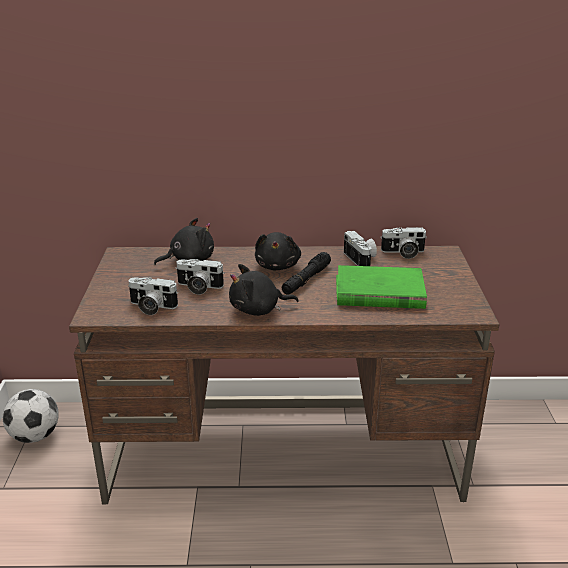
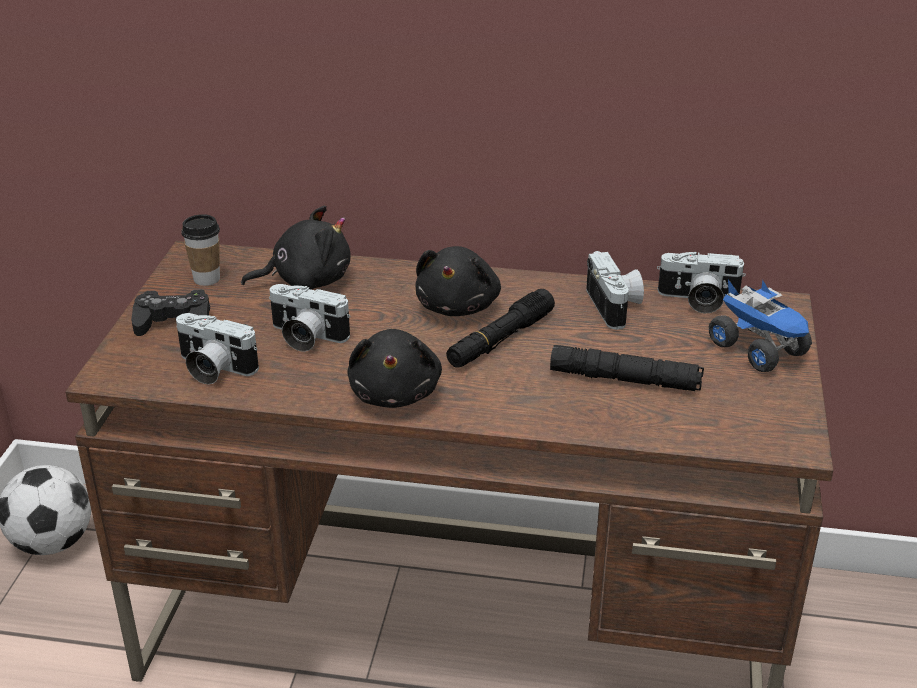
camera: 10 degrees right, 5 degrees up
black plush toy [229,264,299,316] -> black plush toy turned 90 degrees counterclockwise [347,329,442,408]
green book [336,265,427,309] -> black flashlight [550,345,704,391]
none -> black game controller [131,290,210,336]
none -> cup [181,214,220,286]
none -> toy truck [709,279,812,372]

